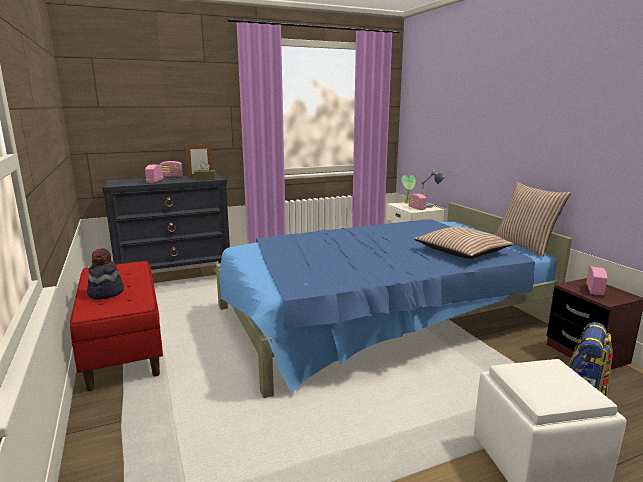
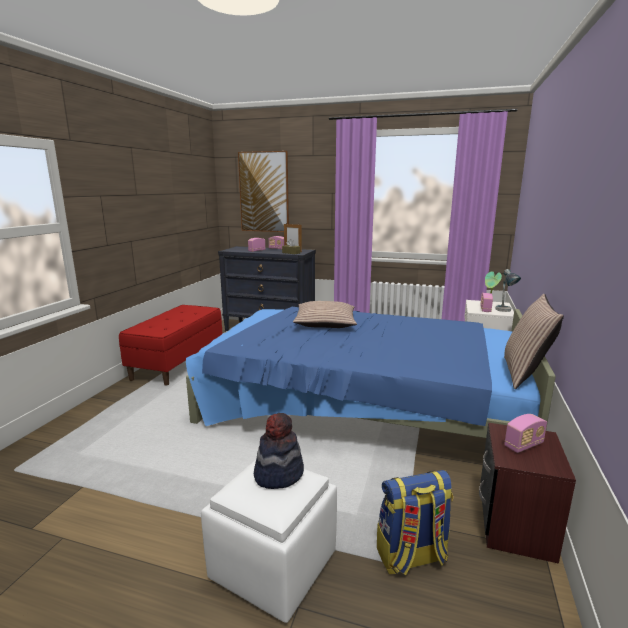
camera: 40 degrees right, 0 degrees up
hat [87,248,124,300] -> hat moved to [254,413,304,489]
pillow [414,226,514,259] -> pillow moved to [293,301,357,328]
none -> picture [238,151,289,232]

